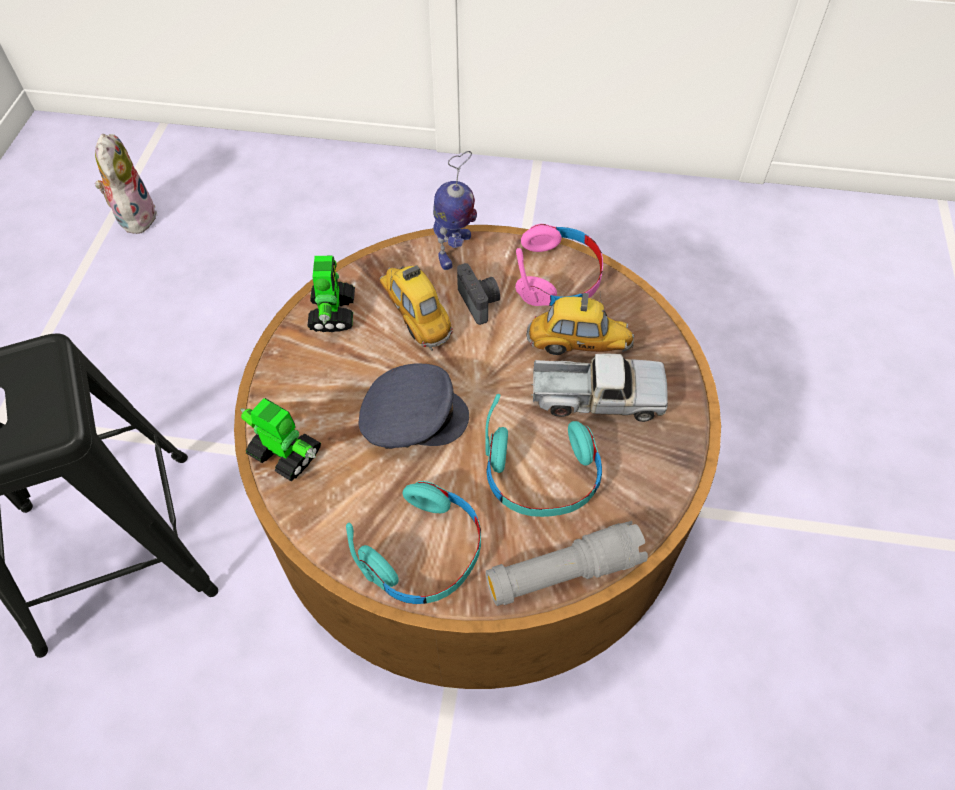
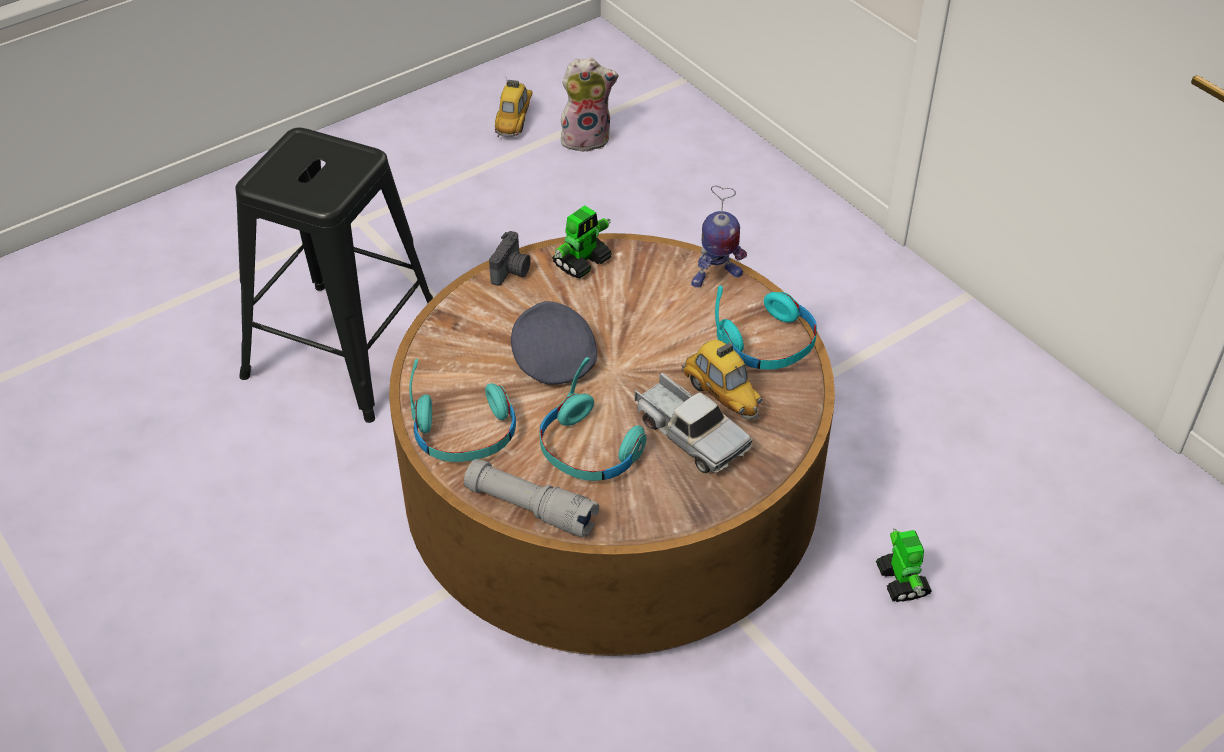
camera: 45 degrees right, 10 degrees down
plush toy [95,134,157,234] -> plush toy turned 45 degrees clockwise [561,58,619,152]
toy robot [240,398,321,481] -> toy robot moved to [876,528,932,602]
grey cap [359,363,469,449] -> grey cap turned 150 degrees counterclockwise [511,301,597,385]
toy car [380,265,453,351] -> toy car moved to [495,80,532,137]
camera [457,263,500,325] -> camera moved to [489,231,531,286]
pink headphones [515,224,603,306] -> turquoise headphones [715,285,817,370]

